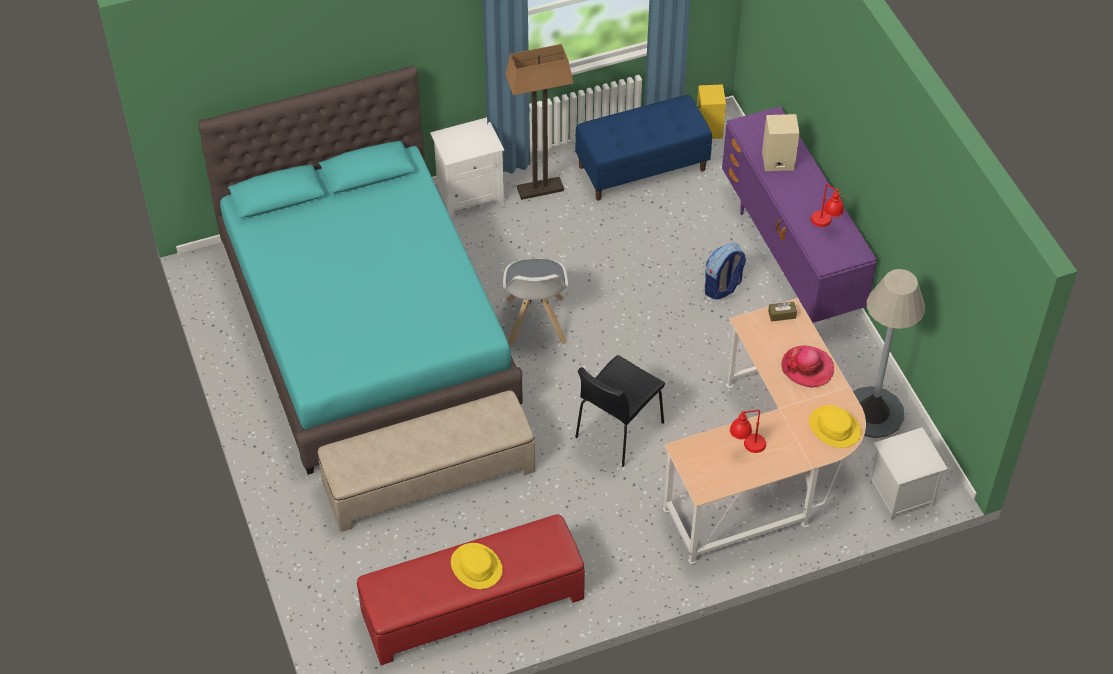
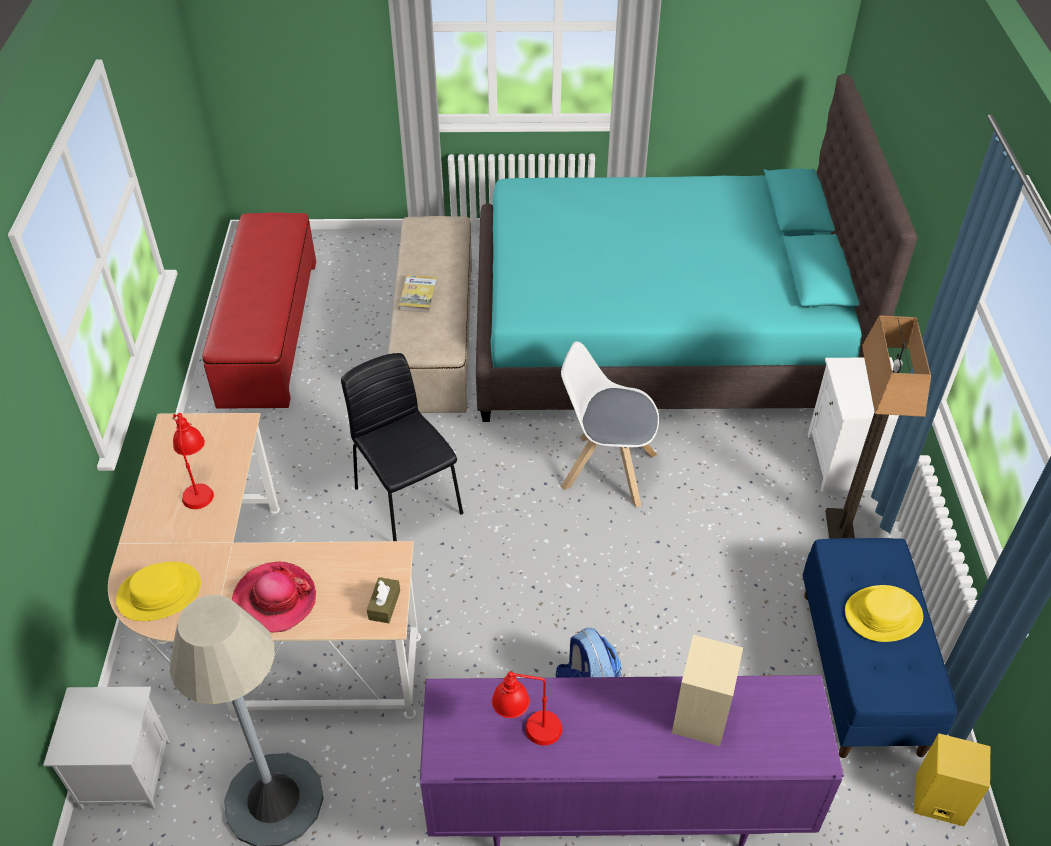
camera: 110 degrees right, 5 degrees down
yellow hat [451,543,503,589] -> yellow hat moved to [845,585,923,642]
none -> book [398,275,438,313]

